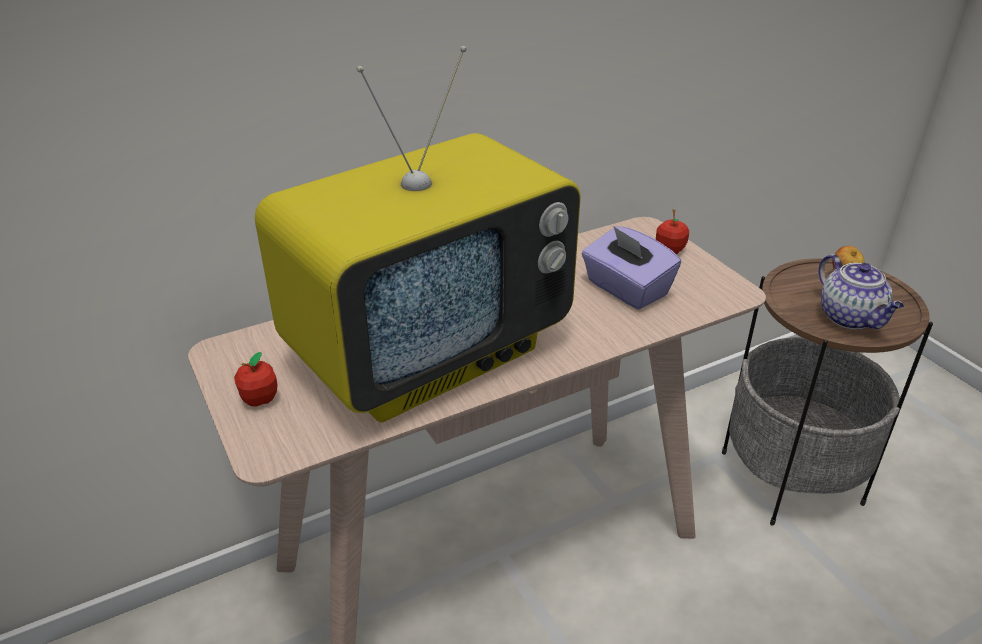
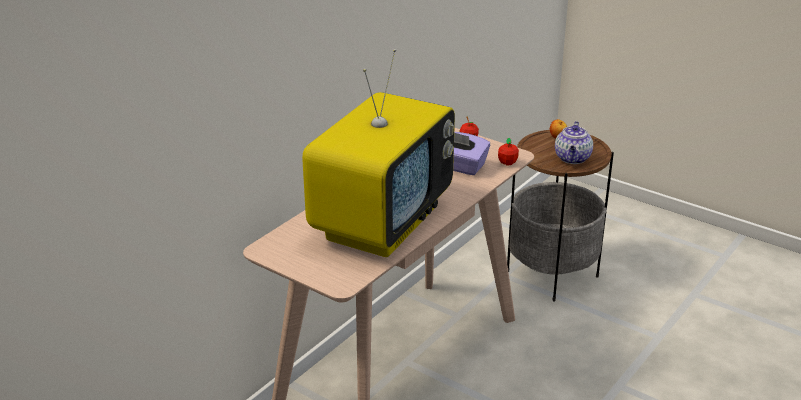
camera: 25 degrees left, 5 degrees down
apple [234,352,278,407] -> apple moved to [498,138,519,166]
teapot [818,254,904,329] -> teapot turned 60 degrees clockwise [555,121,593,164]

